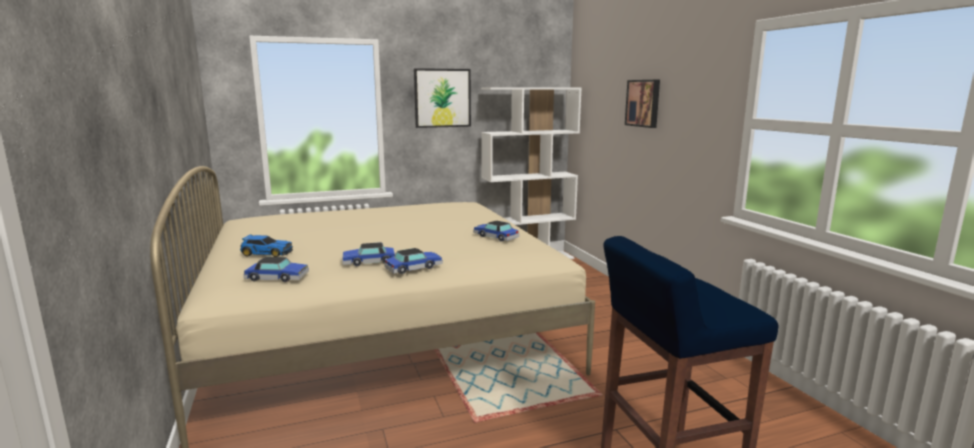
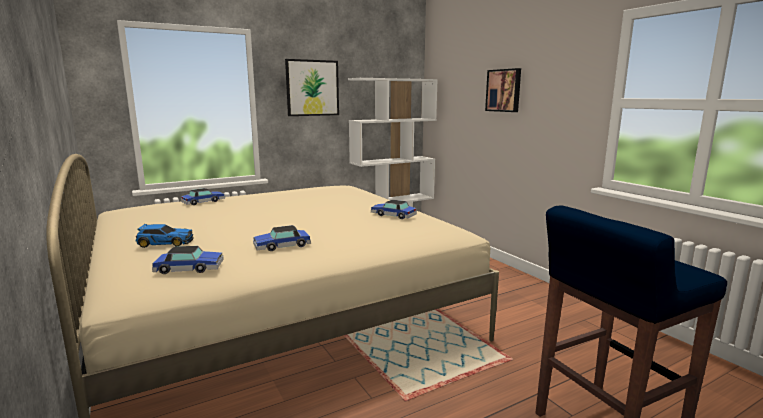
camera: 10 degrees left, 0 degrees up
toy car [384,248,443,274] -> toy car moved to [181,188,225,205]

